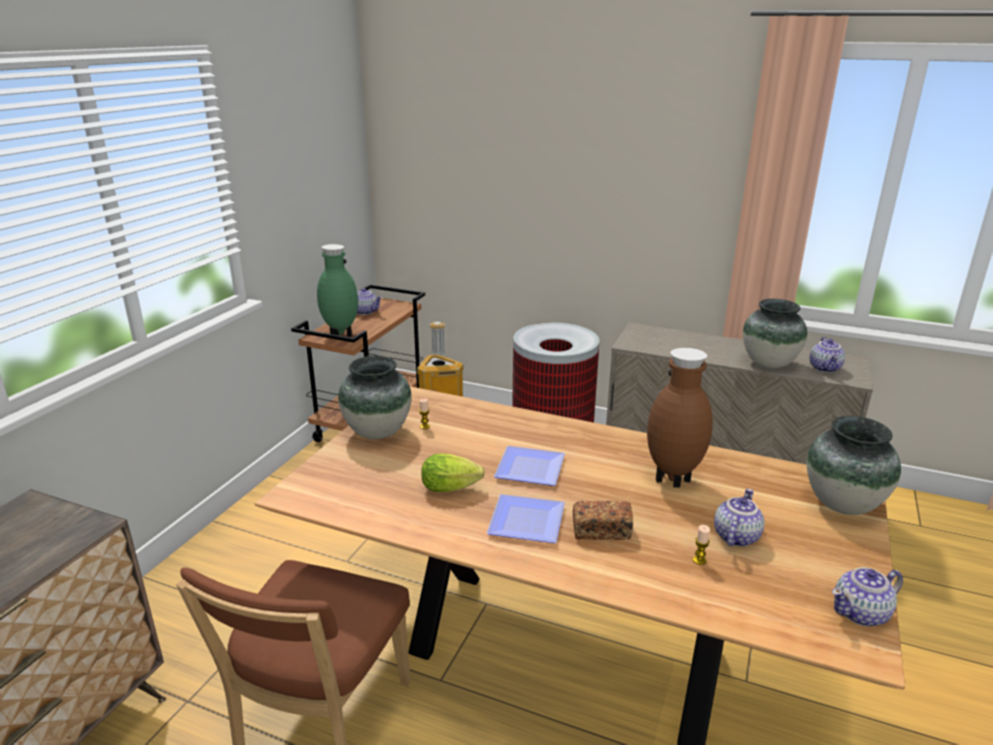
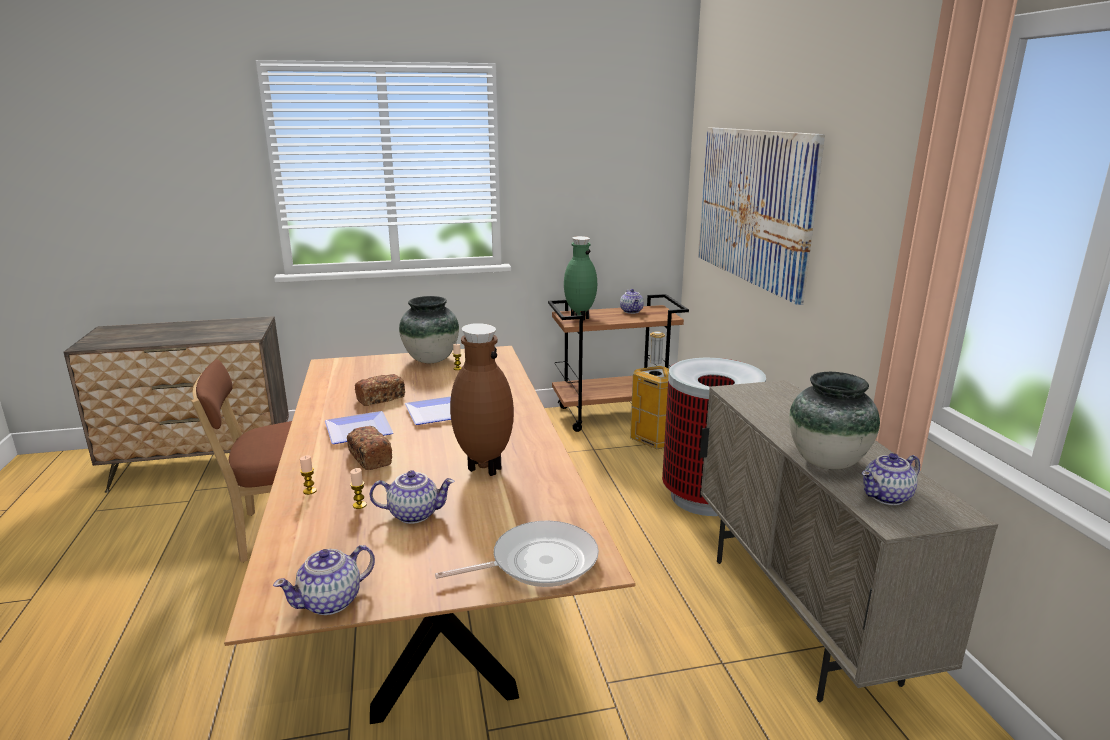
camera: 55 degrees right, 5 degrees down
lettuce [421,454,485,492] -> bread [355,374,405,406]
vase [807,416,901,515] -> frying pan [435,521,599,587]
teapot [832,567,903,627] -> teapot turned 75 degrees counterclockwise [273,545,375,615]
none -> candle [300,455,317,495]
none -> picture [698,128,825,305]

